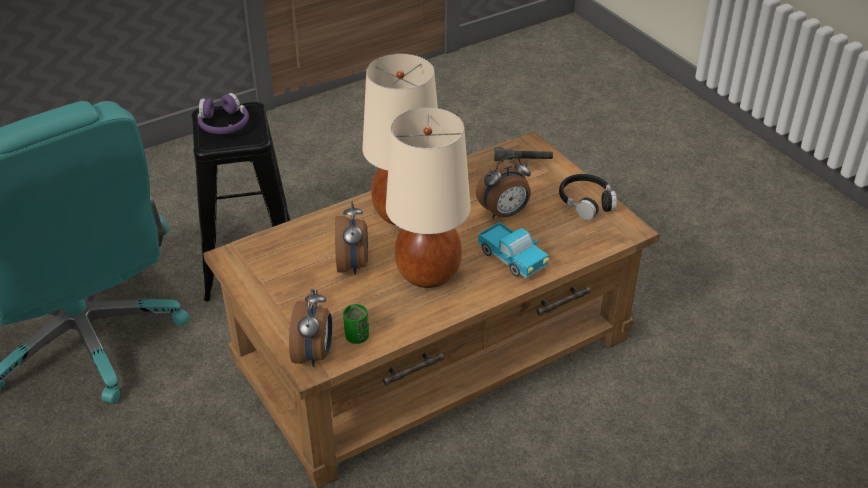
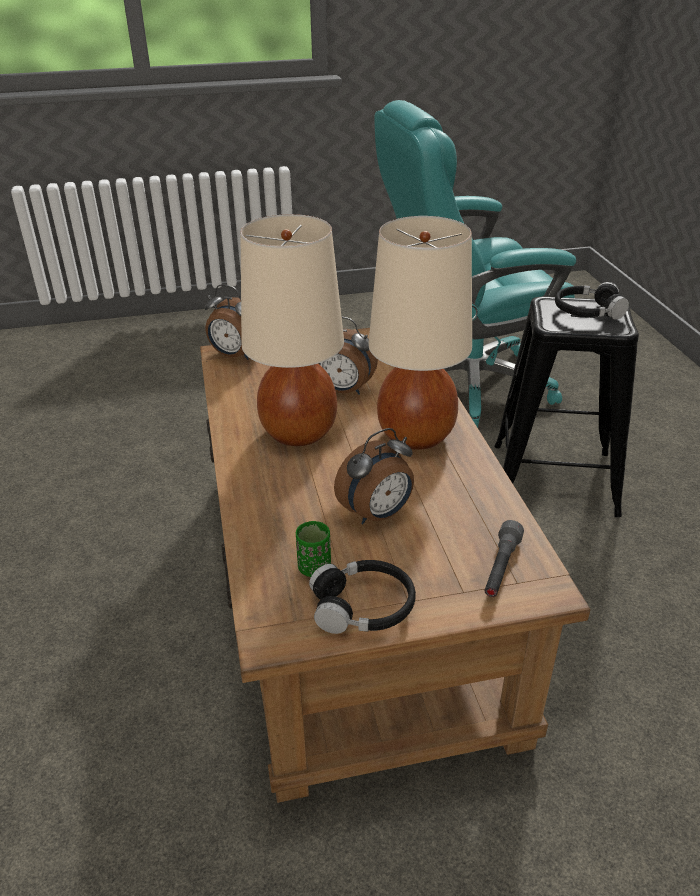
camera: 110 degrees right, 5 degrees down
purple headphones [198,93,249,134] -> black headphones [555,282,629,320]
green cup [343,304,369,344] -> green cup moved to [295,521,331,577]
alarm clock [476,156,531,218] -> alarm clock turned 120 degrees counterclockwise [334,428,414,524]
toy truck [478,222,549,279] -> none

